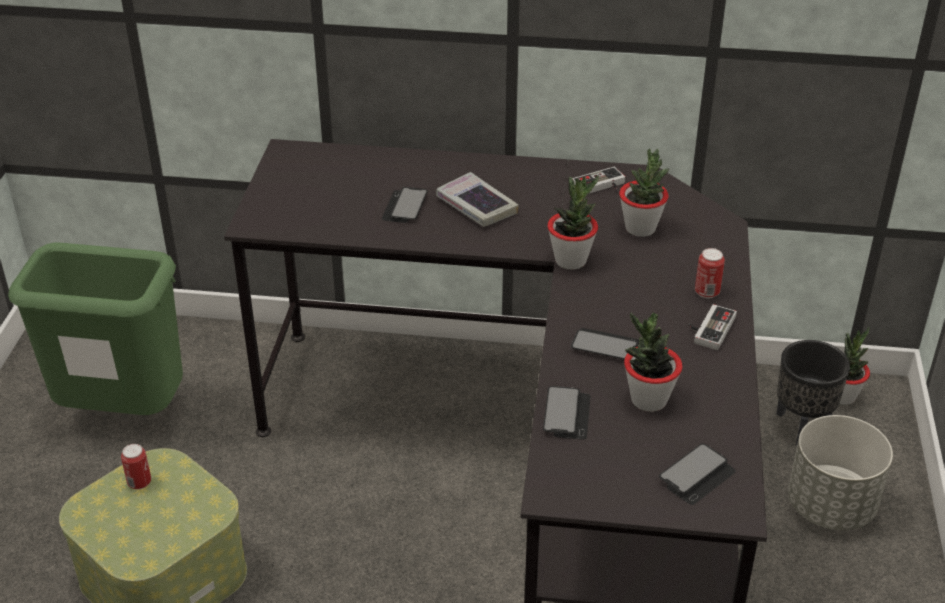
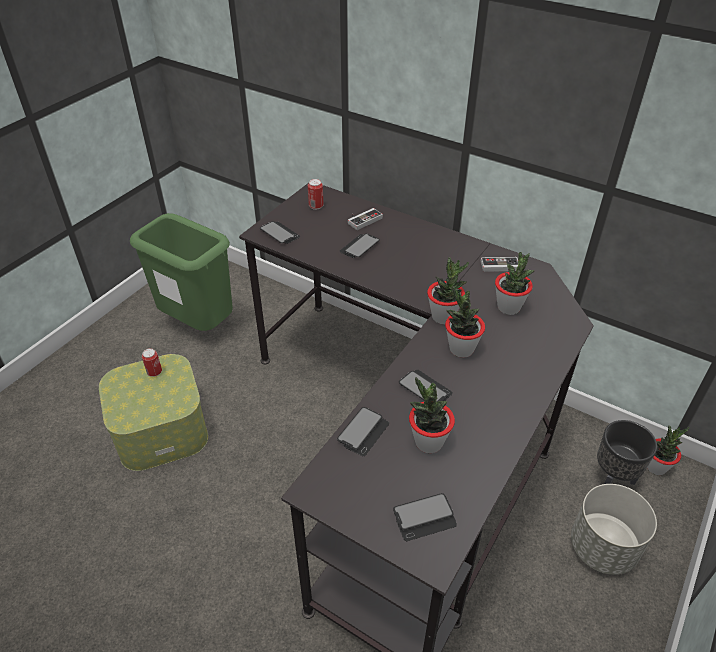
camera: 25 degrees right, 5 degrees up
book [436,172,518,227] -> none
game controller [688,304,737,350] -> game controller moved to [348,208,383,230]
can [695,248,725,298] -> can moved to [308,179,324,210]
none -> phone [260,221,300,244]
none -> potted plant [445,286,485,358]

